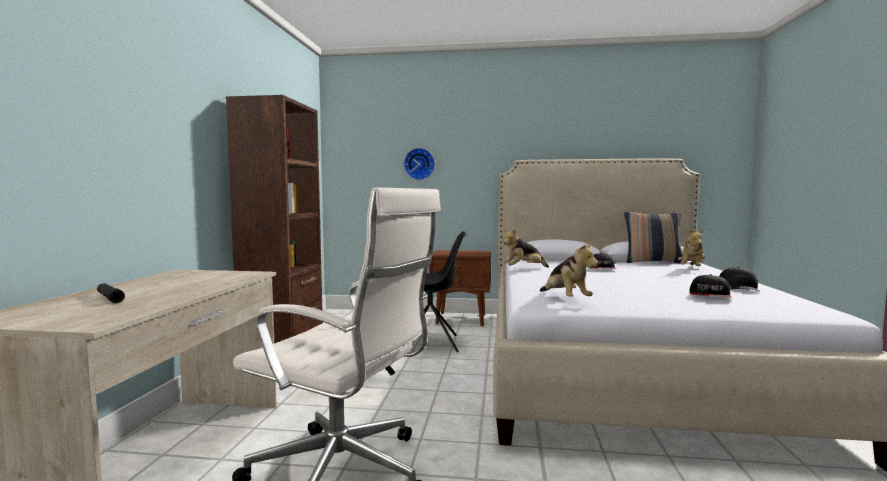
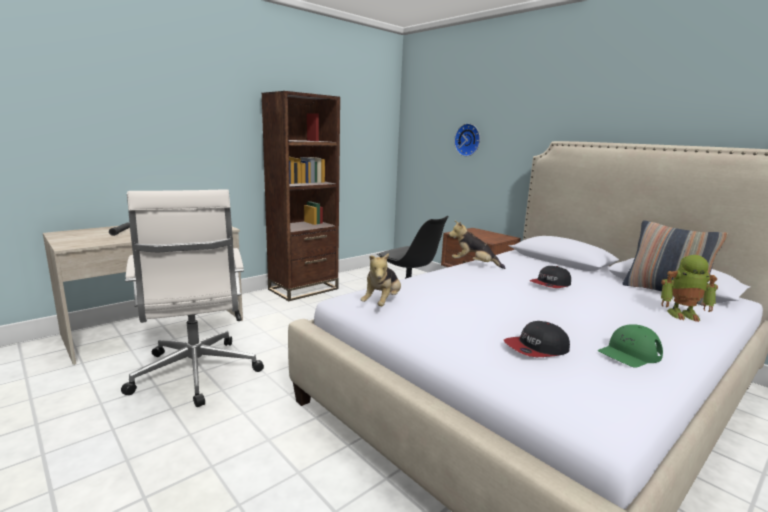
camera: 40 degrees right, 10 degrees up
plush toy [678,228,705,266] -> toy robot [661,255,718,322]
black cap [719,267,761,292] -> green cap [598,324,663,368]

